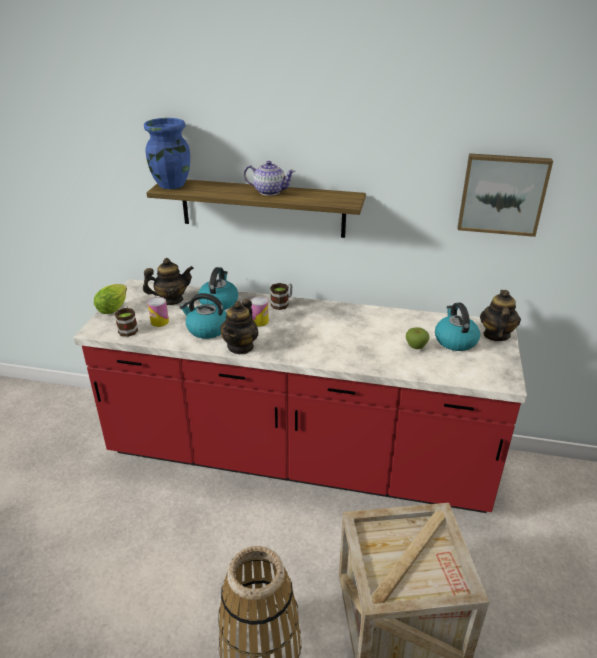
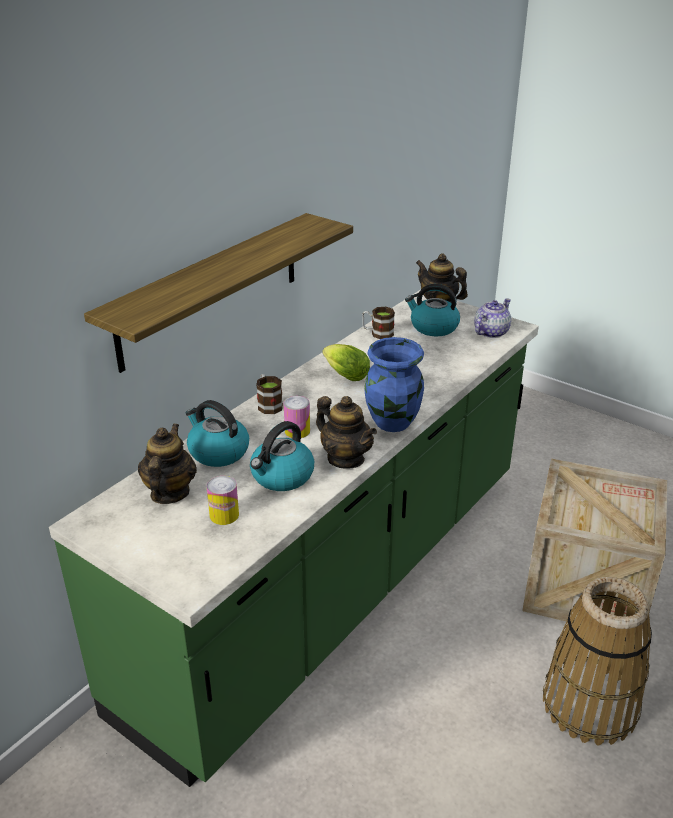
camera: 65 degrees left, 0 degrees up
red counter [73,279,527,513] -> green counter [49,290,539,787]
lettuce [94,284,127,314] -> lettuce moved to [323,344,370,381]
mug [115,306,138,337] -> mug moved to [362,307,395,339]
blue vase [144,118,190,189] -> blue vase moved to [364,337,424,432]
teapot [244,161,295,196] -> teapot moved to [474,298,511,338]
apple [406,327,430,349] -> none
picture [458,153,553,237] -> none

